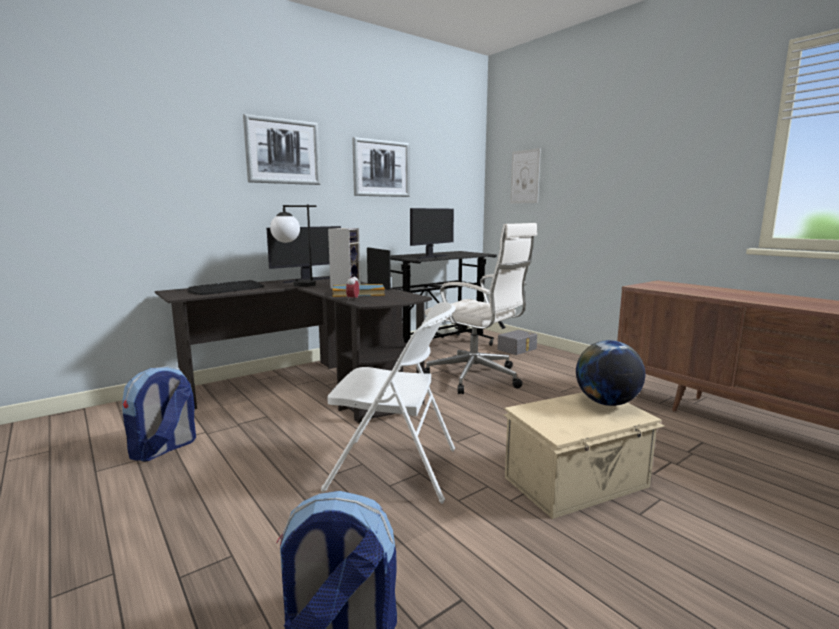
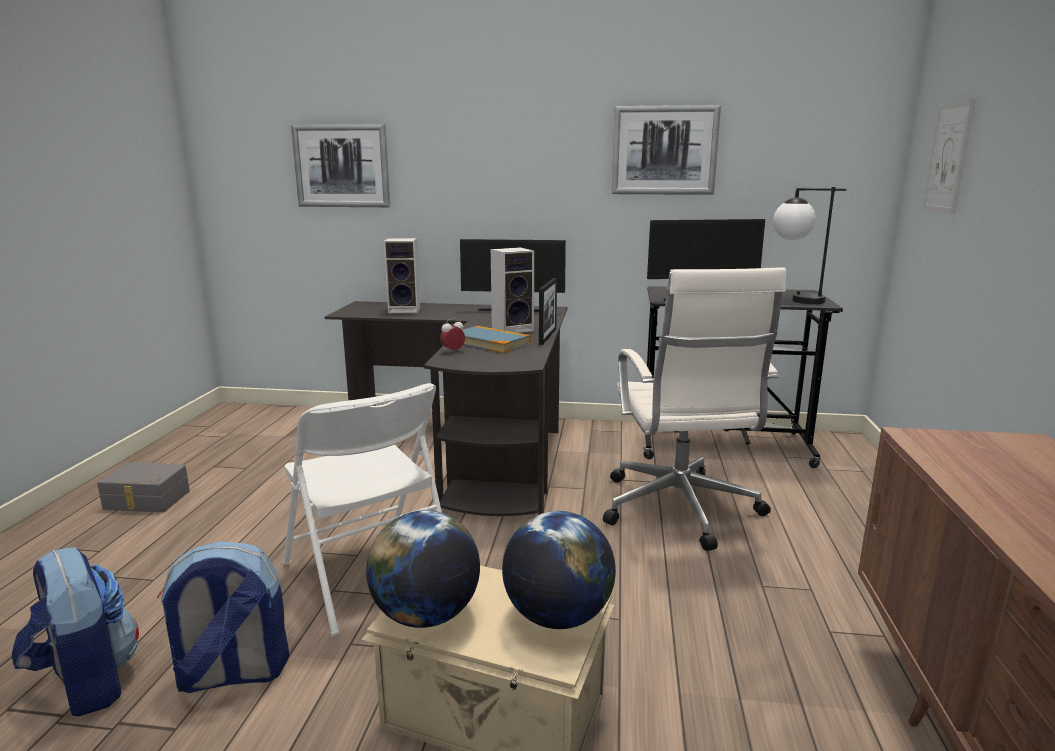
camera: 45 degrees right, 5 degrees up
backpack [122,366,196,462] -> backpack moved to [157,541,289,693]
keyboard [187,280,264,295] -> speaker [384,238,420,313]
picture [243,114,320,185] -> picture moved to [291,124,390,207]
table lamp [270,204,316,287] -> table lamp moved to [773,187,847,304]
grey storage box [498,330,537,355] -> grey storage box moved to [97,462,190,512]
none -> globe [366,510,480,628]

